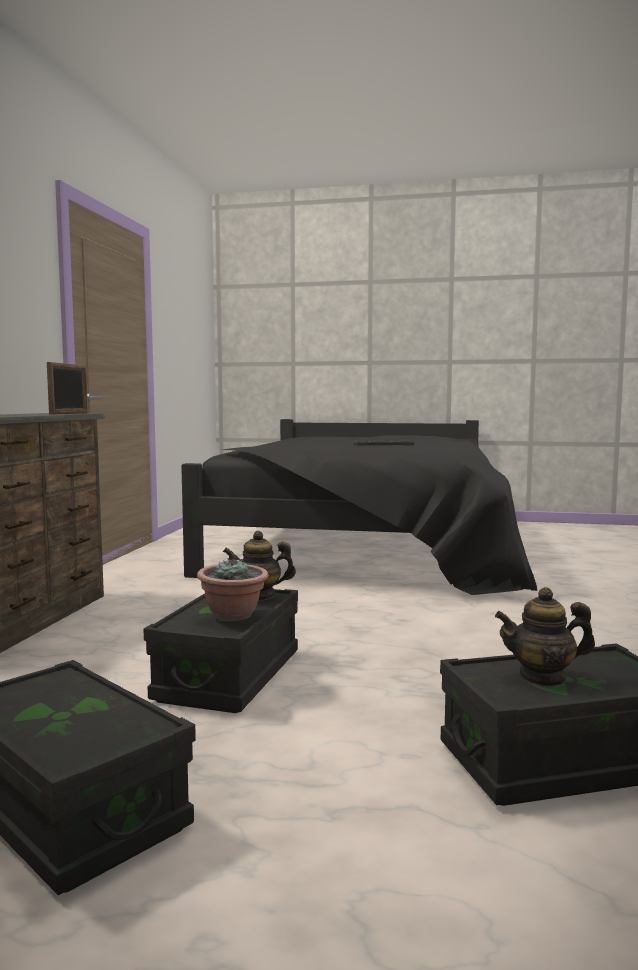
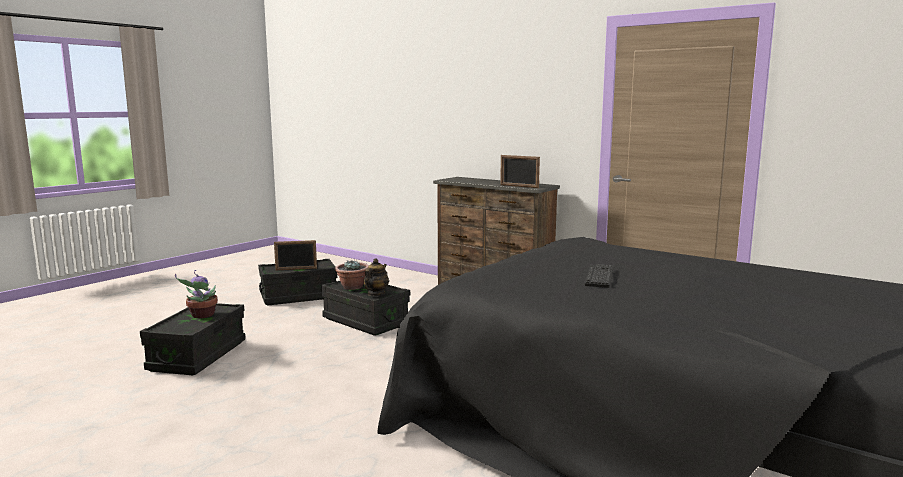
camera: 115 degrees right, 5 degrees up
teapot [495,587,595,687] -> potted plant [175,270,218,318]
none -> picture frame [274,240,317,270]

